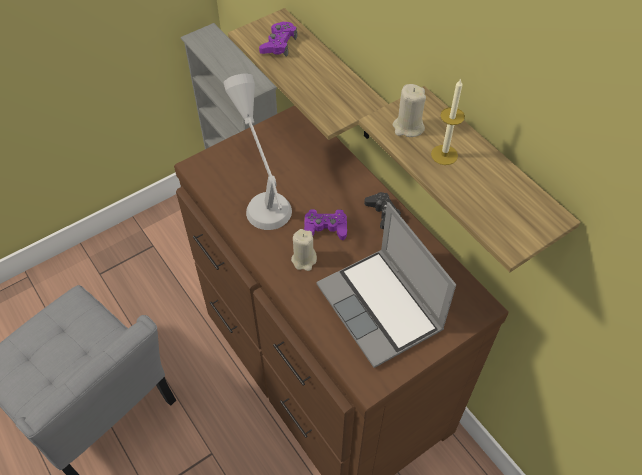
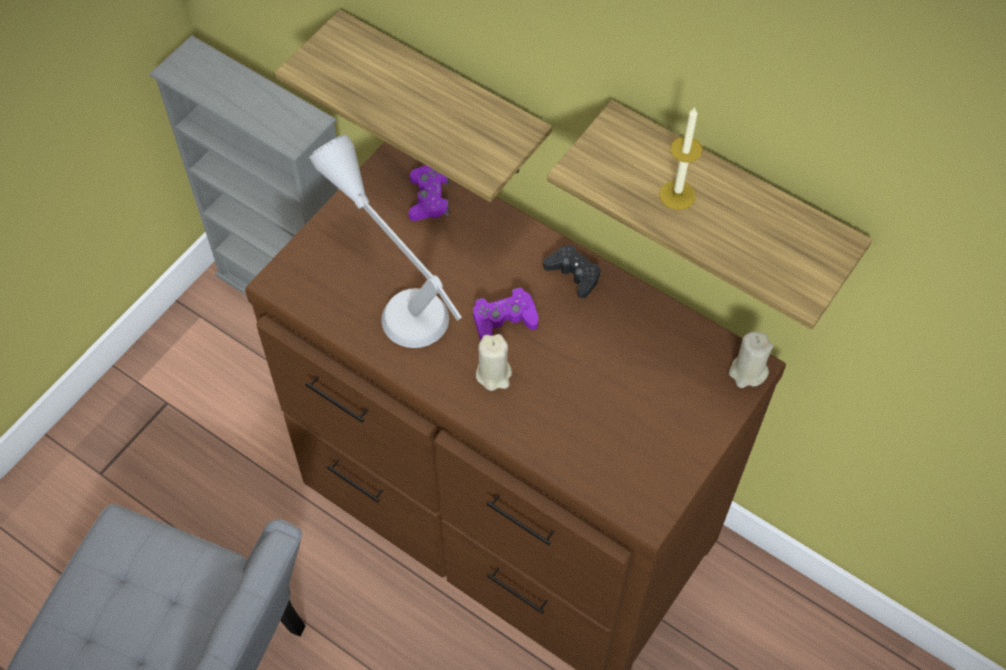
camera: 20 degrees left, 5 degrees up
purple game controller [259,22,297,57] -> purple game controller moved to [409,165,449,221]
laptop [316,202,456,368] -> none
beige candle [393,84,426,137] -> beige candle moved to [729,332,773,388]

